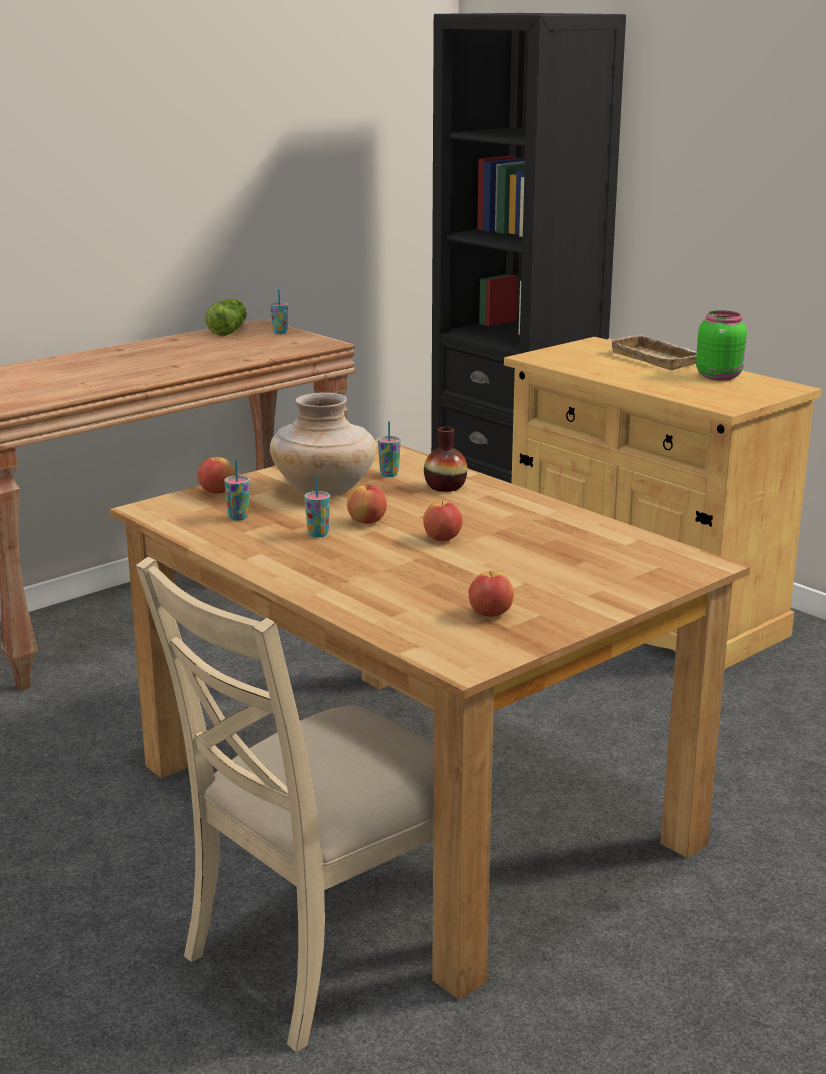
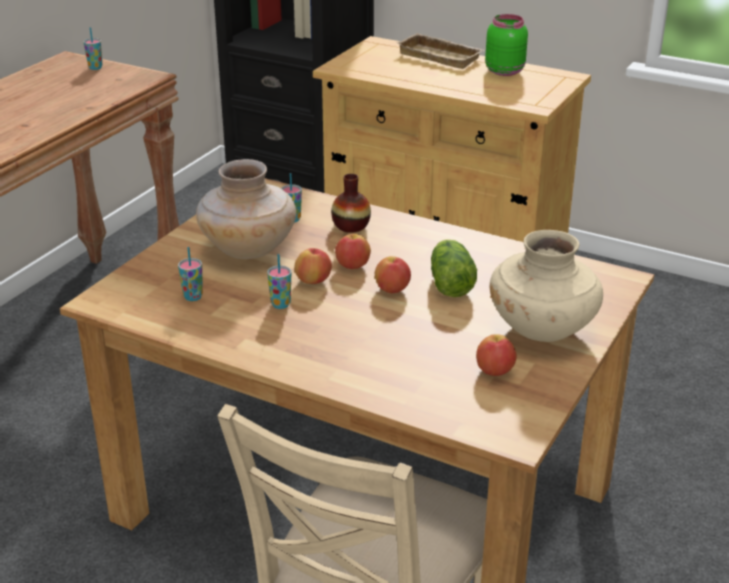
camera: 20 degrees left, 10 degrees up
apple [197,456,236,494] -> apple moved to [335,234,371,269]
lettuce [205,299,247,336] -> lettuce moved to [431,239,477,297]
none -> beige vase [489,230,603,342]

